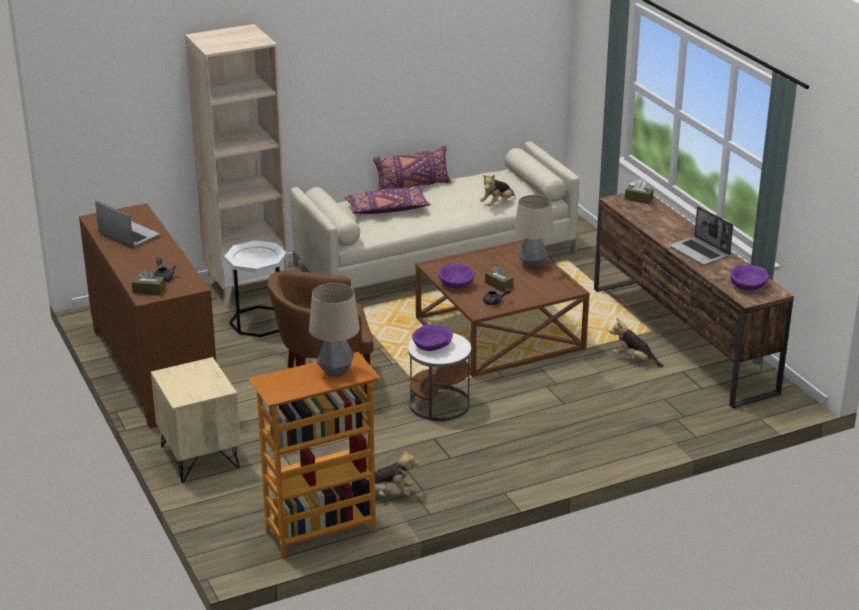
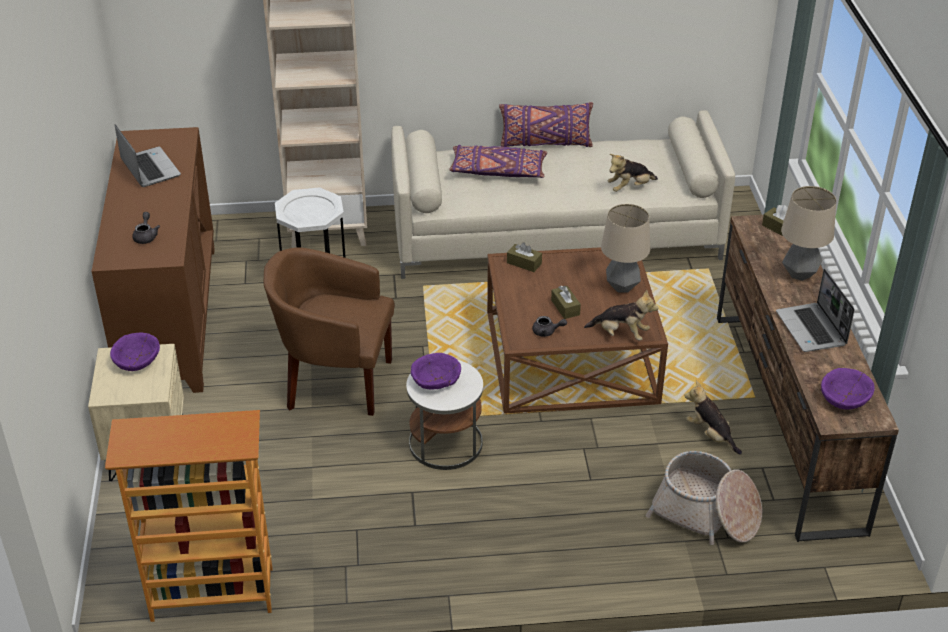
camera: 20 degrees right, 10 degrees up
brown tissue box [131,269,165,295] -> brown tissue box moved to [507,242,542,272]
table lamp [309,283,360,377] -> table lamp moved to [781,186,836,281]
plush toy [367,448,418,496] -> plush toy moved to [584,289,658,341]
purple bowl [439,264,475,288] -> purple bowl moved to [110,333,160,371]
none -> basket [646,451,762,545]

